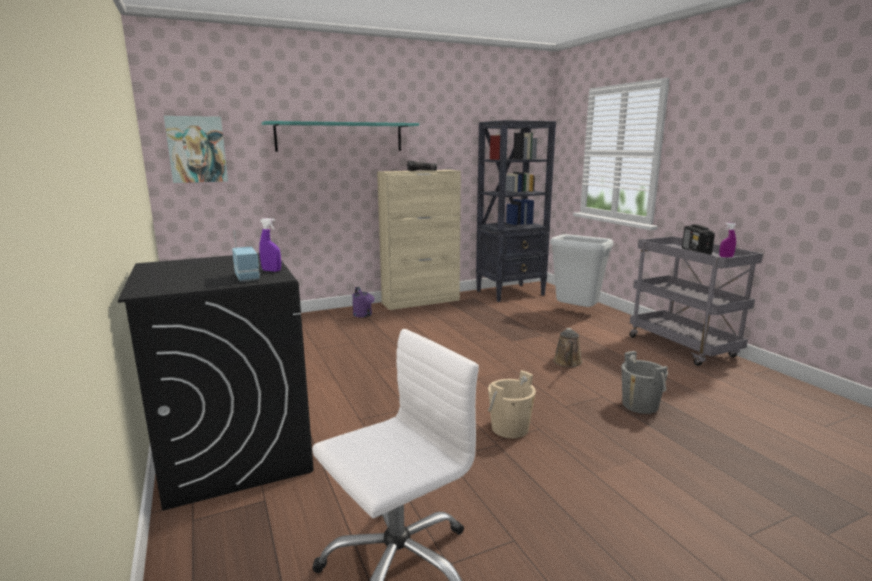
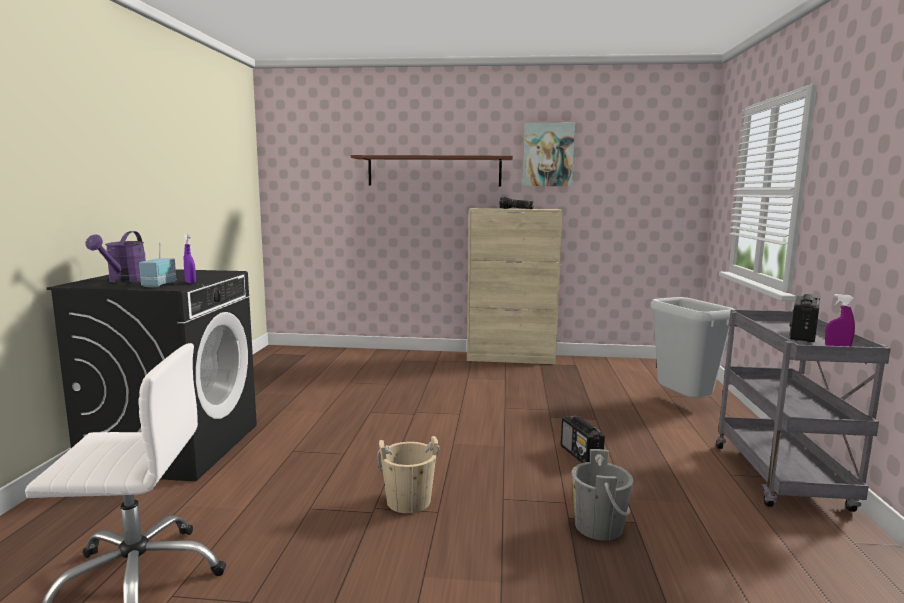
camera: 30 degrees right, 5 degrees down
picture [164,116,228,183] -> picture moved to [523,123,575,186]
turquoise shelf [262,121,419,152] -> brown shelf [351,155,513,187]
purple watering can [352,287,375,317] -> purple watering can moved to [86,231,146,283]
black bookcase [476,120,556,302] -> none
brown watering can [553,328,583,367] -> radio [561,416,605,463]

